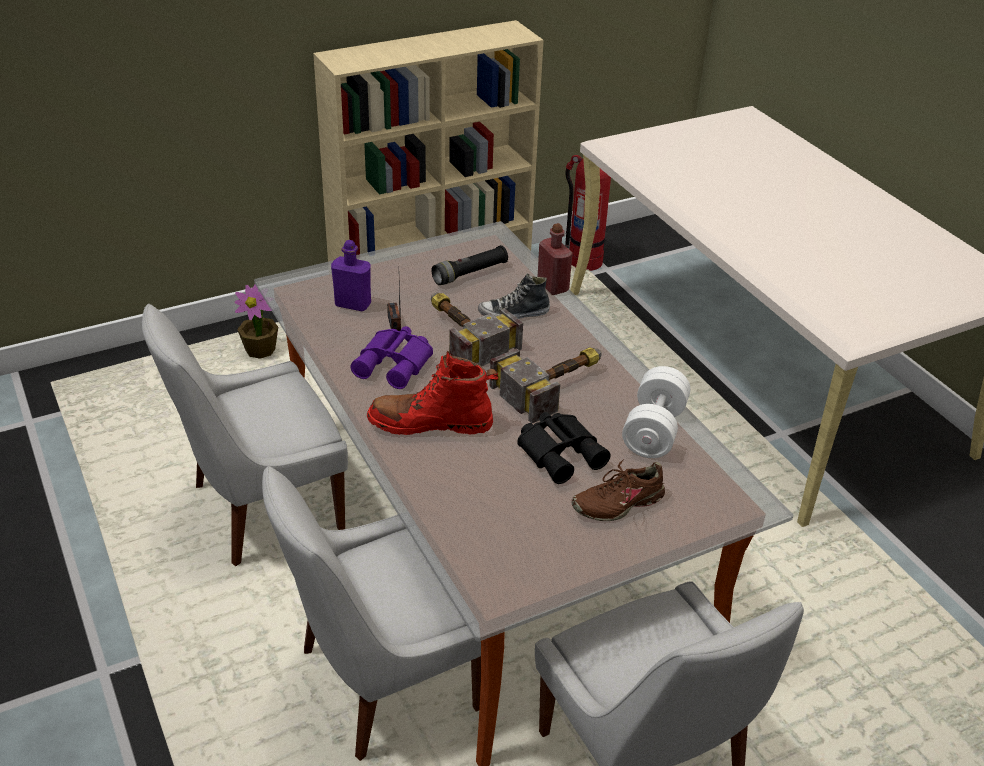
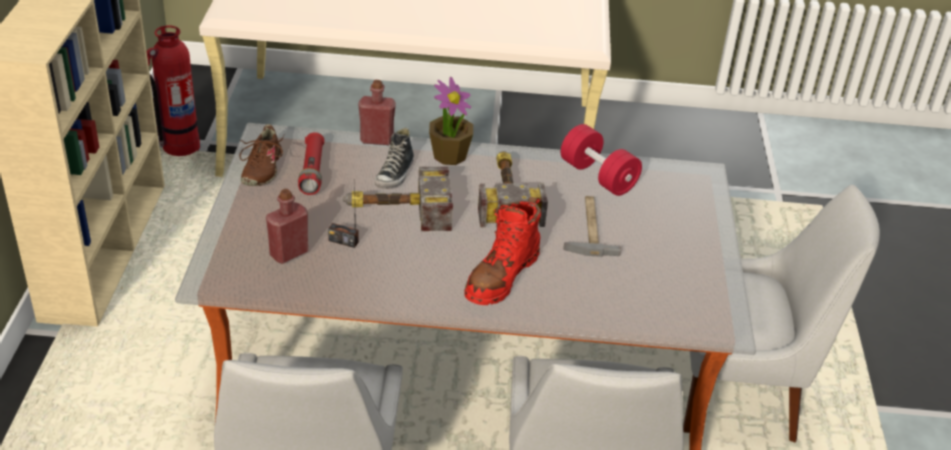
camera: 60 degrees left, 0 degrees up
potted plant [235,285,278,359] -> potted plant moved to [429,77,473,165]
purple bottle [331,240,371,311] -> red bottle [266,189,308,264]
purple binoculars [350,326,433,389] -> none
black flashlight [431,245,508,285] -> red flashlight [298,132,324,195]
black binoculars [517,412,610,484] -> hammer [563,196,621,257]
brown shoe [571,459,665,521] -> brown shoe moved to [240,125,285,186]
white dumbbell [622,366,690,458] -> red dumbbell [561,124,642,196]

